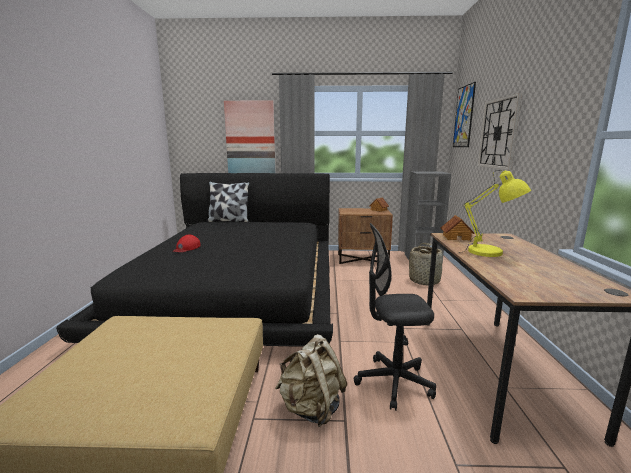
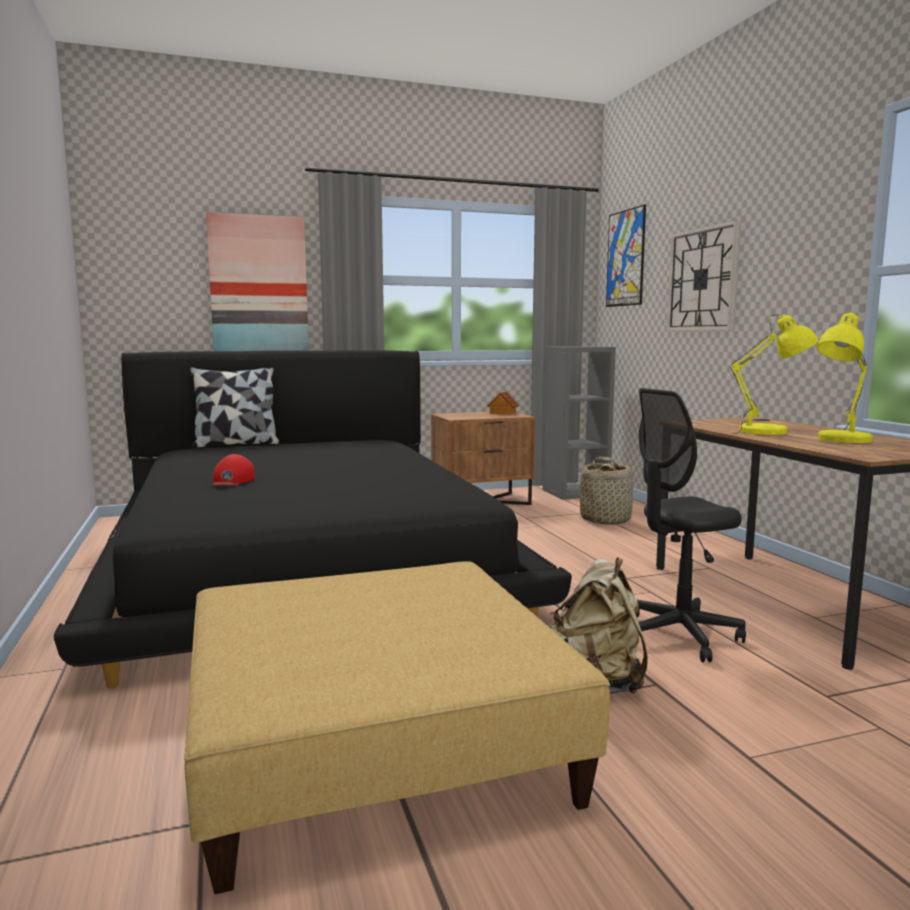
camera: 20 degrees left, 5 degrees down
toy house [441,215,475,241] -> none
none -> yellow table lamp [817,312,872,443]

